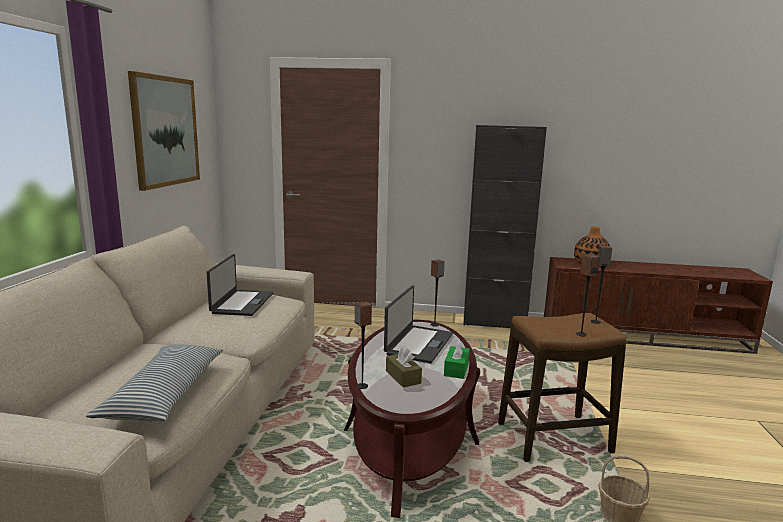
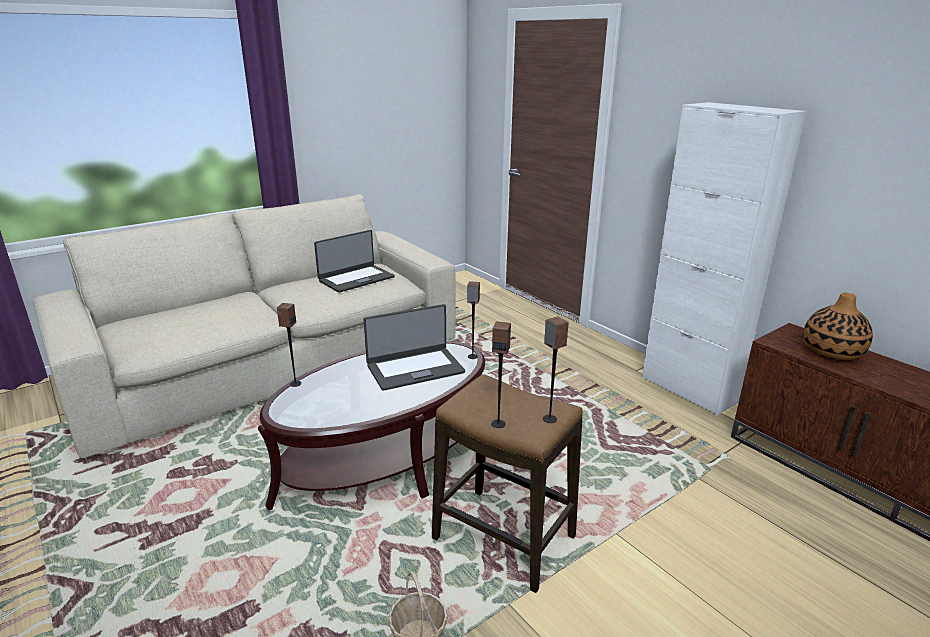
camera: 45 degrees right, 10 degrees up
pillow [86,345,223,421] -> none
picture [128,71,200,191] -> none
brown tissue box [386,347,422,388] -> none
green tissue box [444,340,470,379] -> none
black cabinet [464,125,547,328] -> white cabinet [642,102,806,416]

